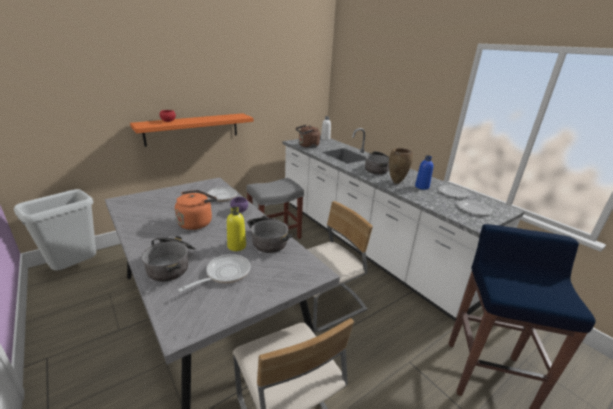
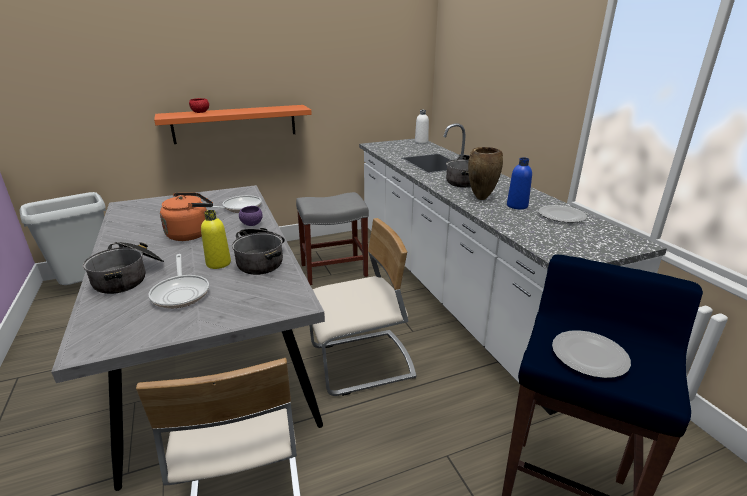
camera: 15 degrees right, 0 degrees up
frying pan [178,254,250,292] -> frying pan turned 105 degrees clockwise [148,254,209,308]
brown kettle [296,125,320,148] -> none
plate [457,200,492,215] -> plate moved to [552,330,631,378]

